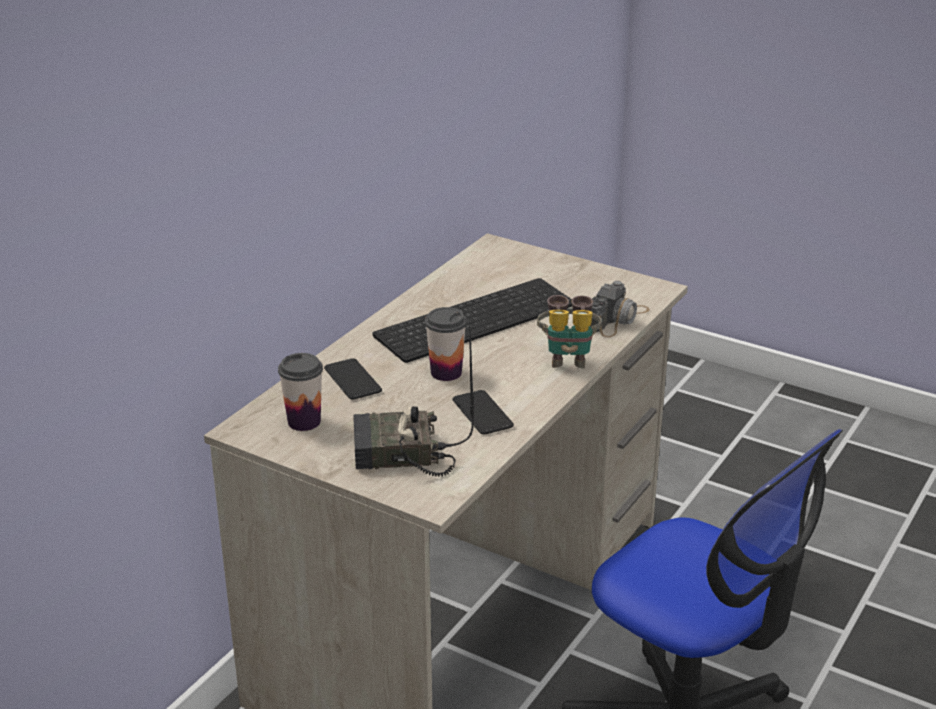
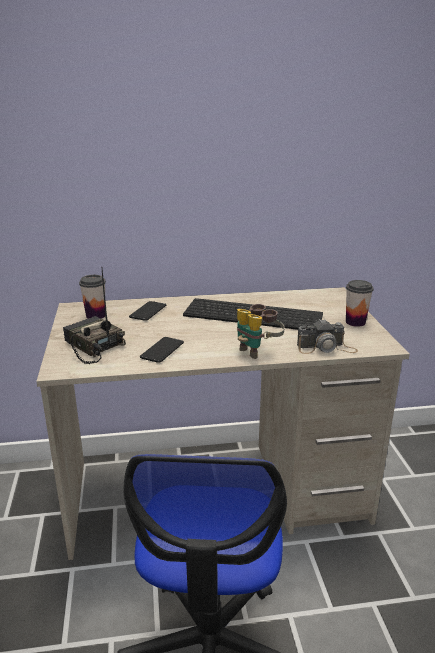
camera: 50 degrees right, 5 degrees down
cup [425,307,467,381] -> cup moved to [346,280,374,327]

